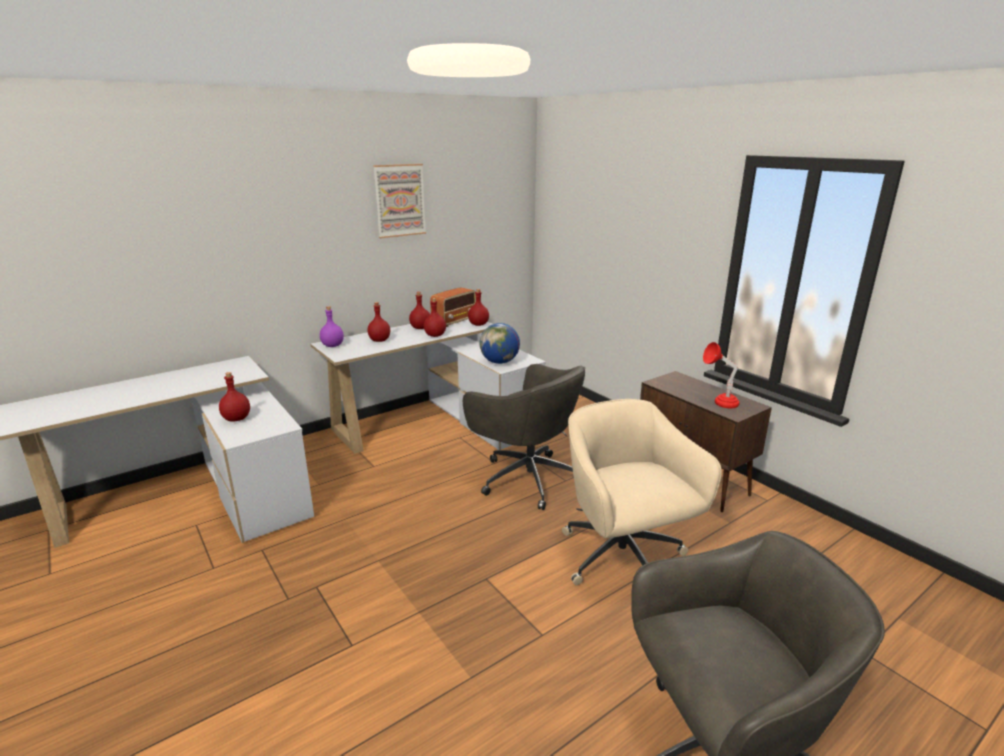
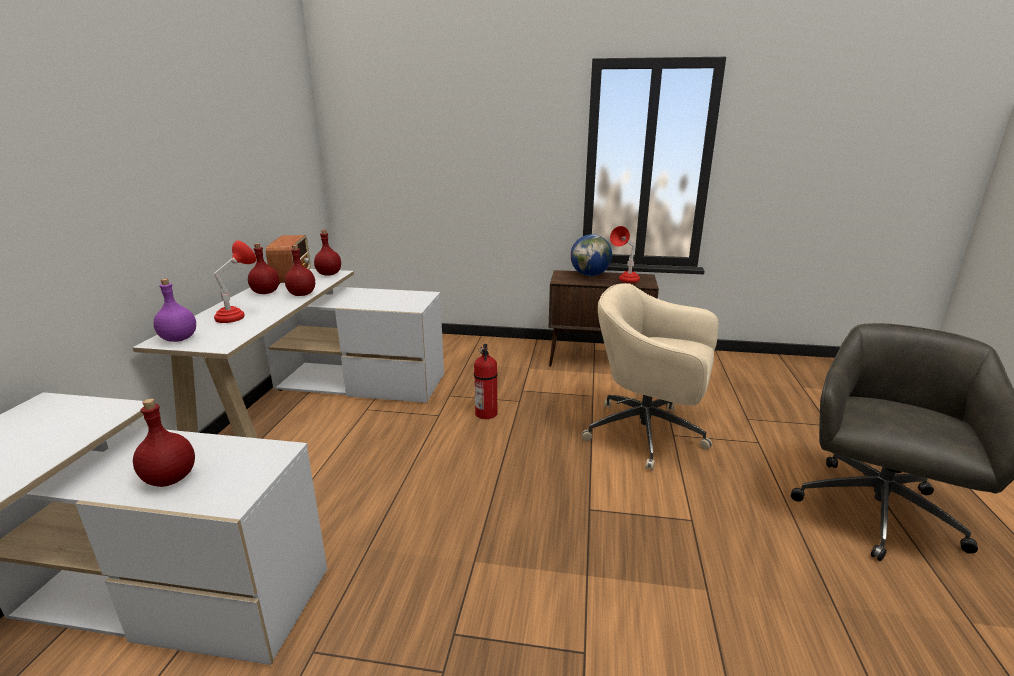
camera: 45 degrees left, 0 degrees up
red bottle [367,302,390,342] -> red table lamp [213,241,256,323]
picture [373,164,426,238] -> none
grey office chair [463,364,585,510] -> fire extinguisher [474,344,498,419]
globe [479,323,520,364] -> globe moved to [571,234,612,276]

